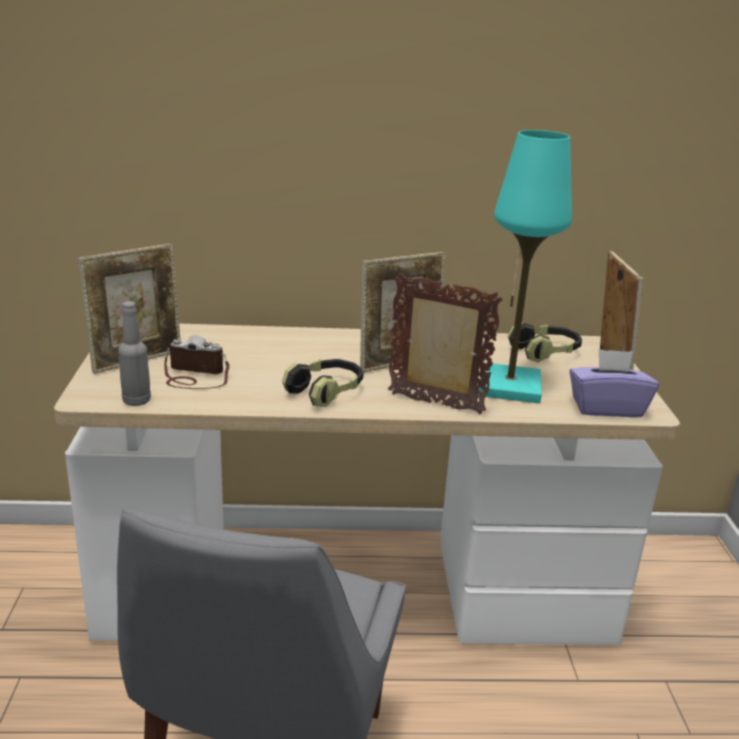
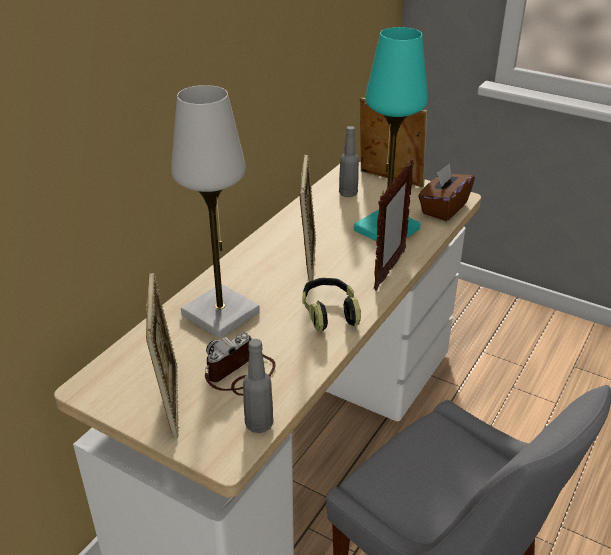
camera: 55 degrees left, 10 degrees up
picture frame [388,273,503,415] -> picture frame turned 150 degrees clockwise [374,159,414,291]
headphones [508,323,582,363] -> grey bottle [339,126,359,197]
purple tissue box [569,349,659,418] -> brown tissue box [418,163,475,221]
none -> white table lamp [171,85,260,338]

